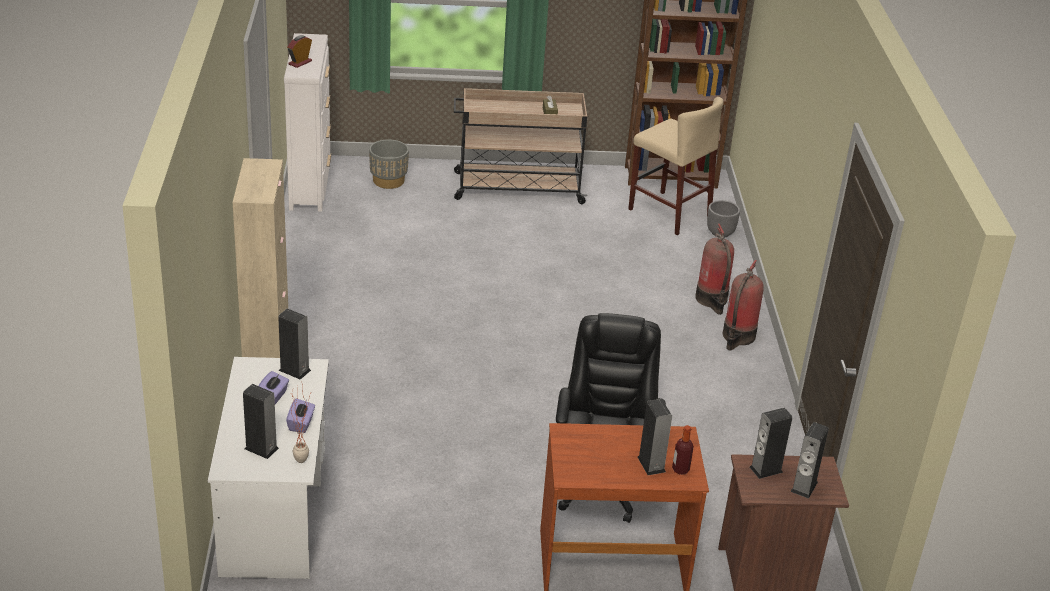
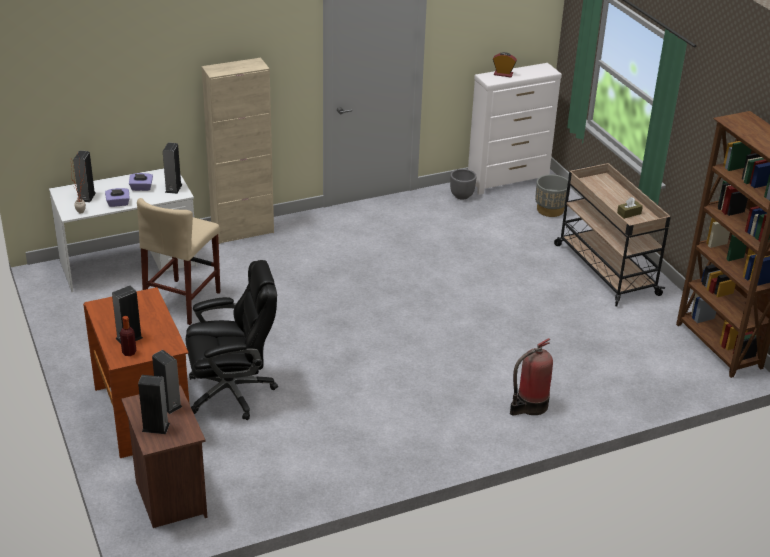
camera: 70 degrees right, 0 degrees up
beige stool [628,97,723,235] -> beige stool moved to [137,198,220,325]
grey planter [707,200,740,238] -> grey planter moved to [450,169,477,200]
fire extinguisher [723,260,764,351] -> none

